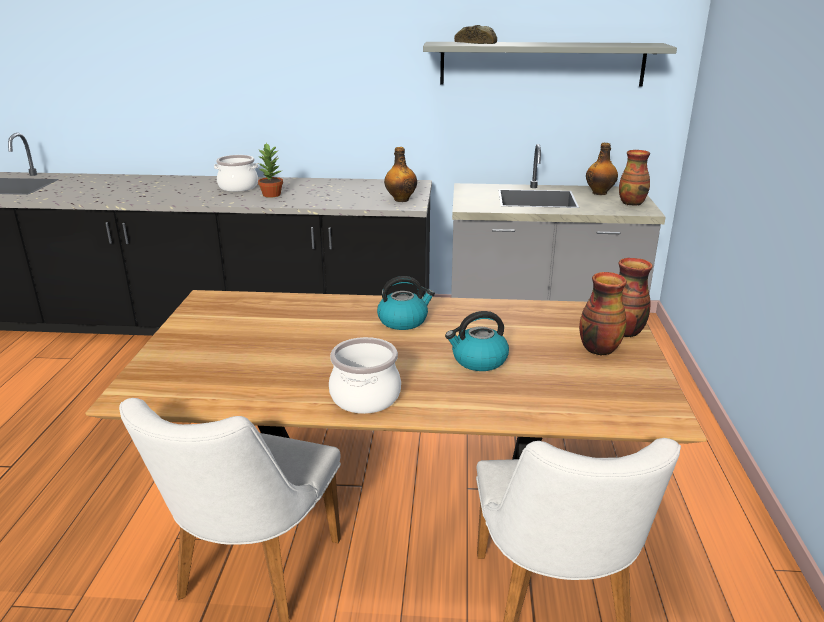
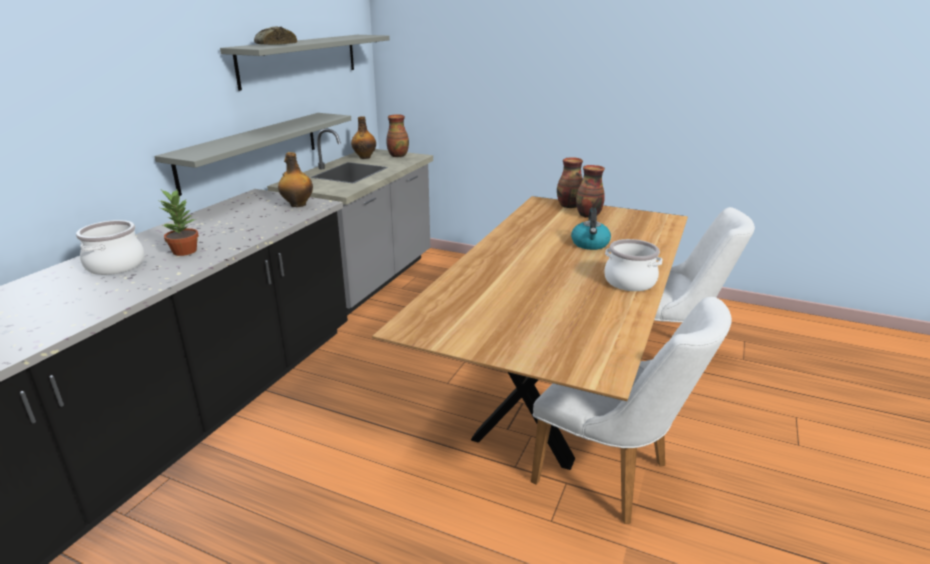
camera: 70 degrees left, 0 degrees up
kettle [377,276,435,330] -> none
none -> grey shelf [154,113,351,196]

